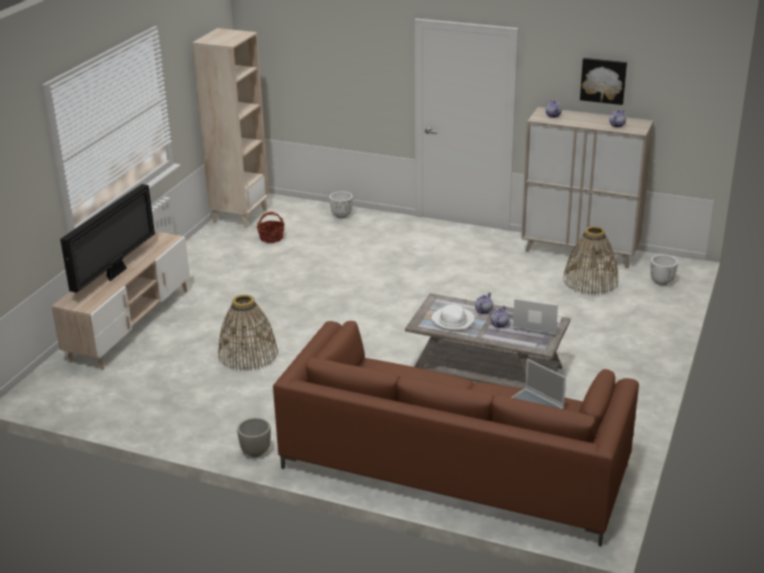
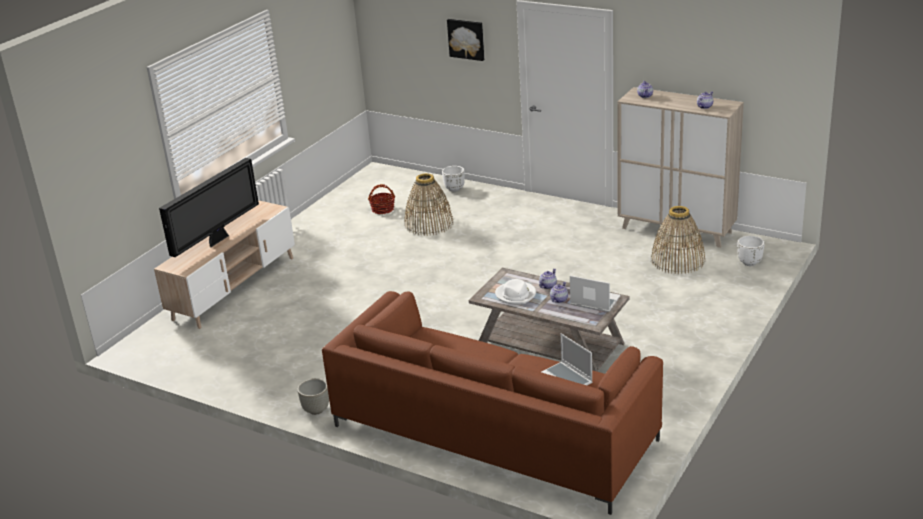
camera: 10 degrees right, 0 degrees up
beige bookcase [192,28,269,228] -> none
basket [218,295,278,371] -> basket moved to [404,173,453,236]
picture [580,58,627,105] -> picture moved to [447,19,484,61]

